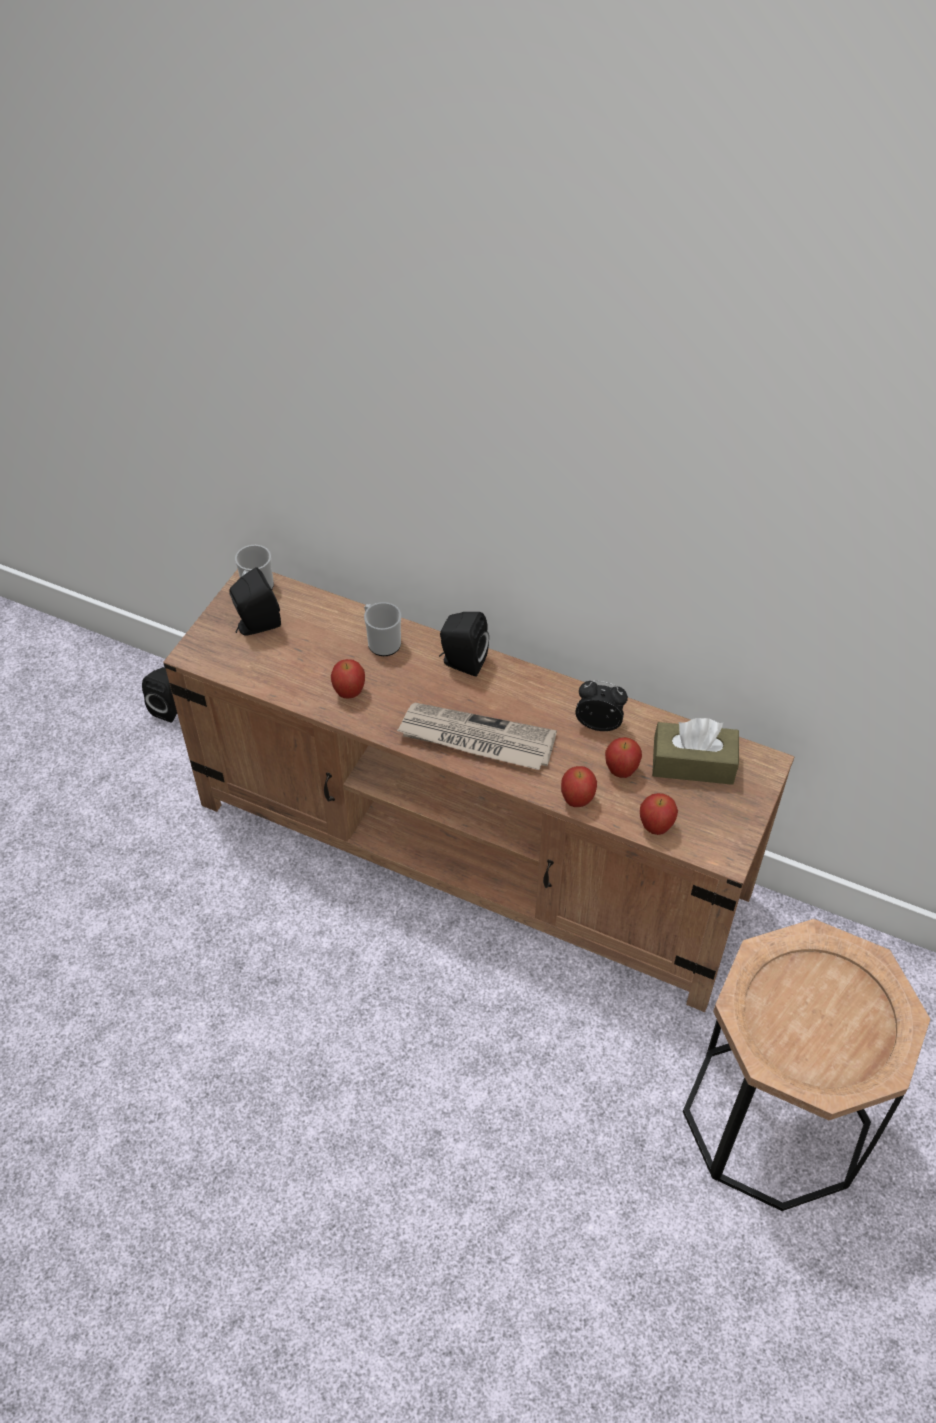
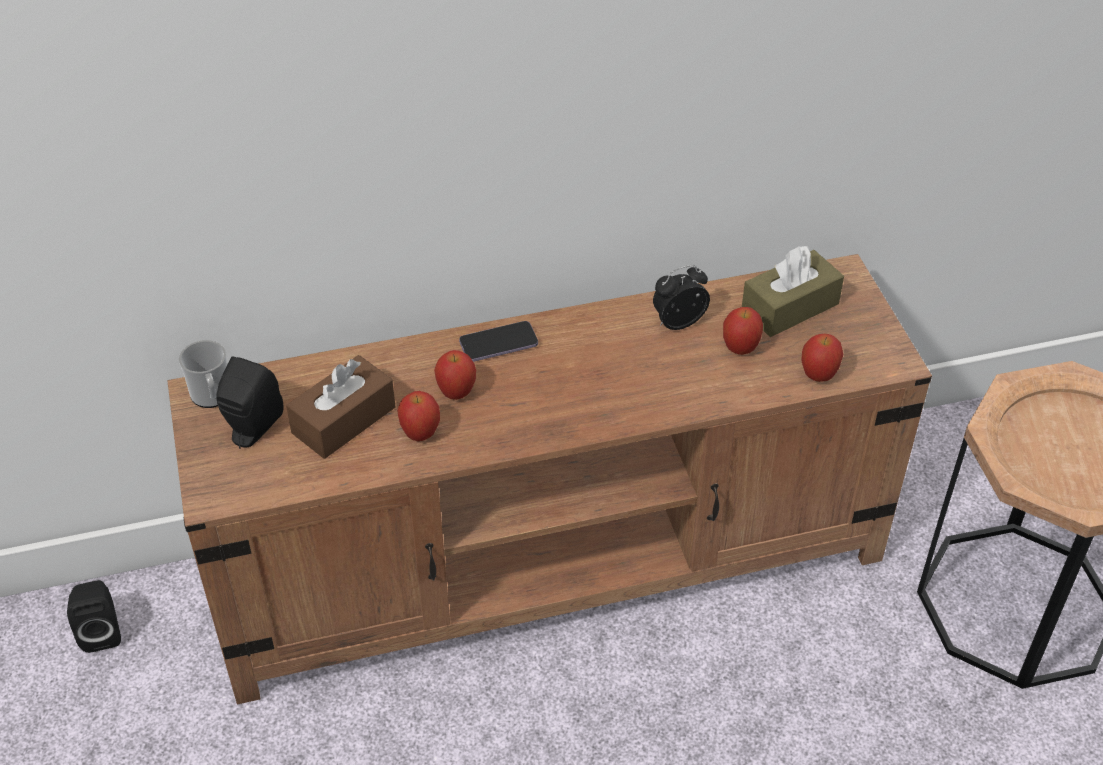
camera: 40 degrees left, 5 degrees down
mug [364,602,401,656] -> none
newspaper [397,703,557,770] -> none
black speaker [439,612,489,677] -> phone [459,321,538,362]
apple [561,766,597,807] -> apple moved to [434,350,476,400]
none -> brown tissue box [286,355,395,459]

